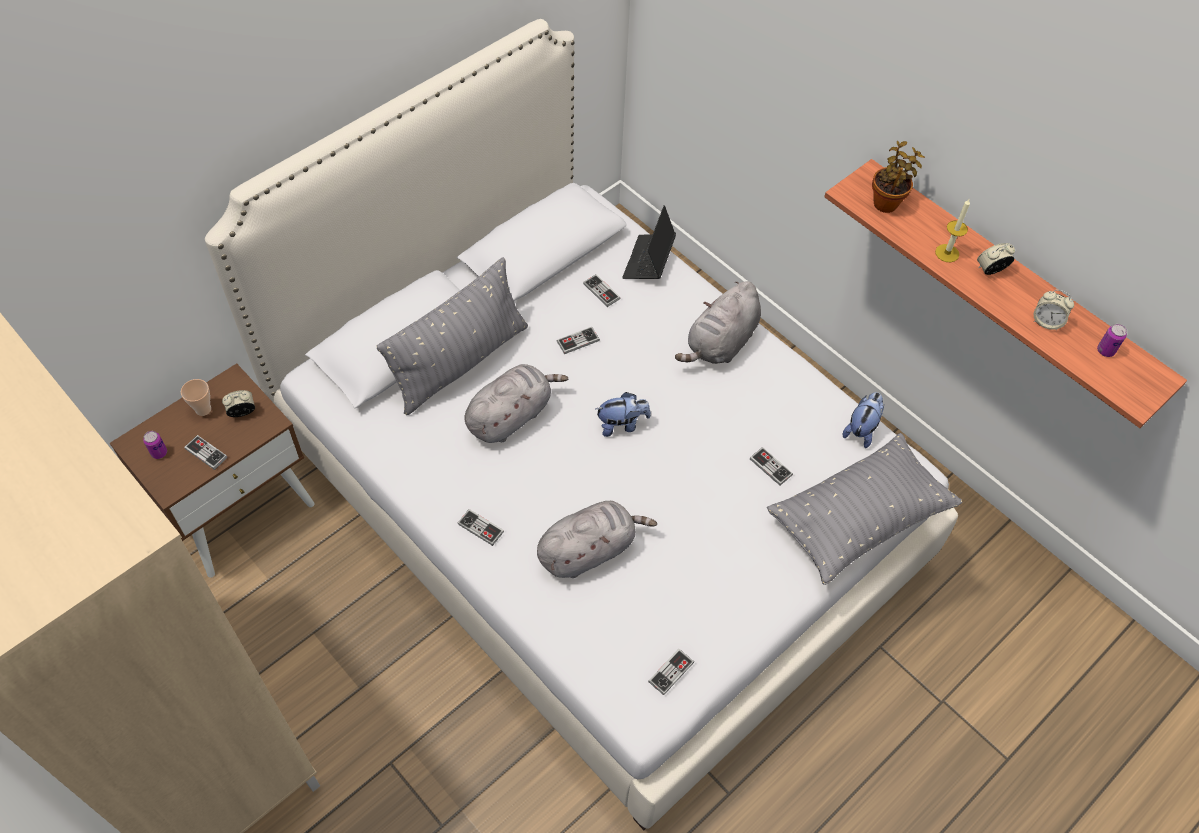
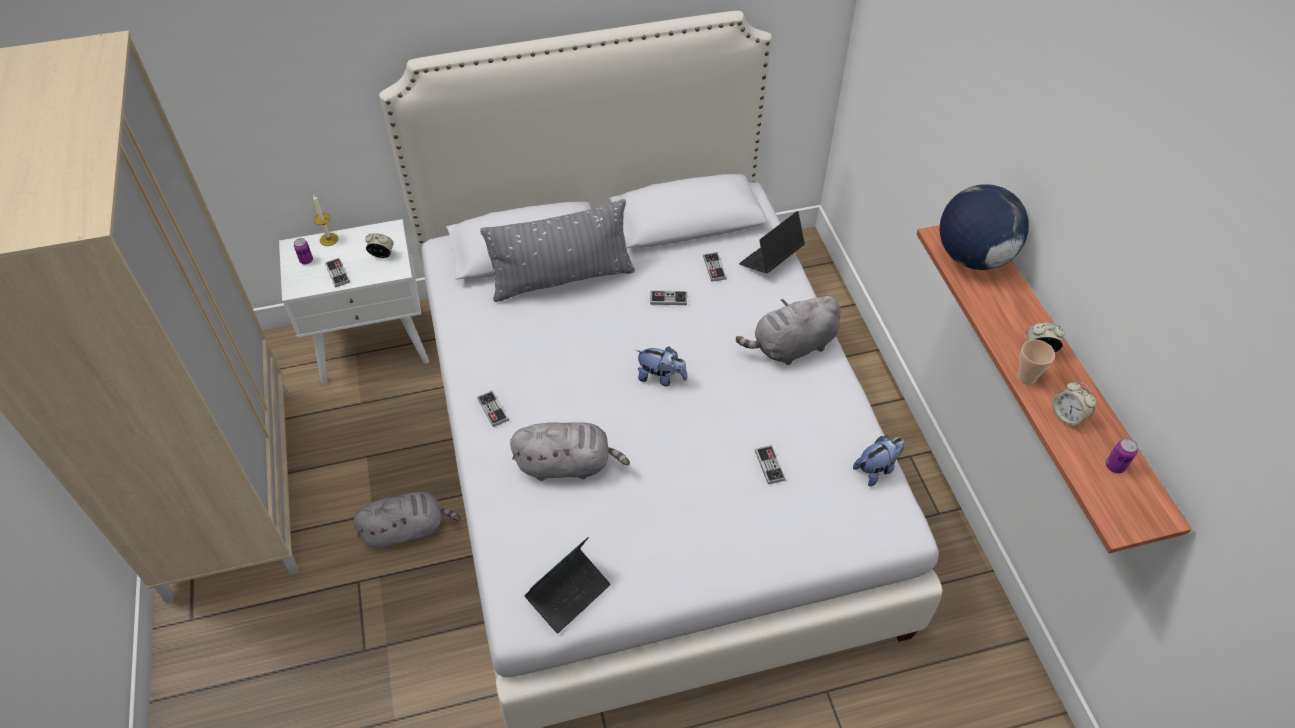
camera: 30 degrees right, 5 degrees down
brown nightstand [110,363,315,578] -> white nightstand [279,219,429,384]
cup [181,379,211,416] -> cup moved to [1017,340,1055,385]
grey plush toy [465,364,568,443] -> grey plush toy moved to [353,491,461,549]
game controller [648,649,694,695] -> laptop [524,537,611,634]
grey pillow [767,433,962,585] -> none
potted plant [872,141,925,213] -> globe [940,184,1029,270]
candle [935,199,970,262] -> candle moved to [313,195,338,246]

